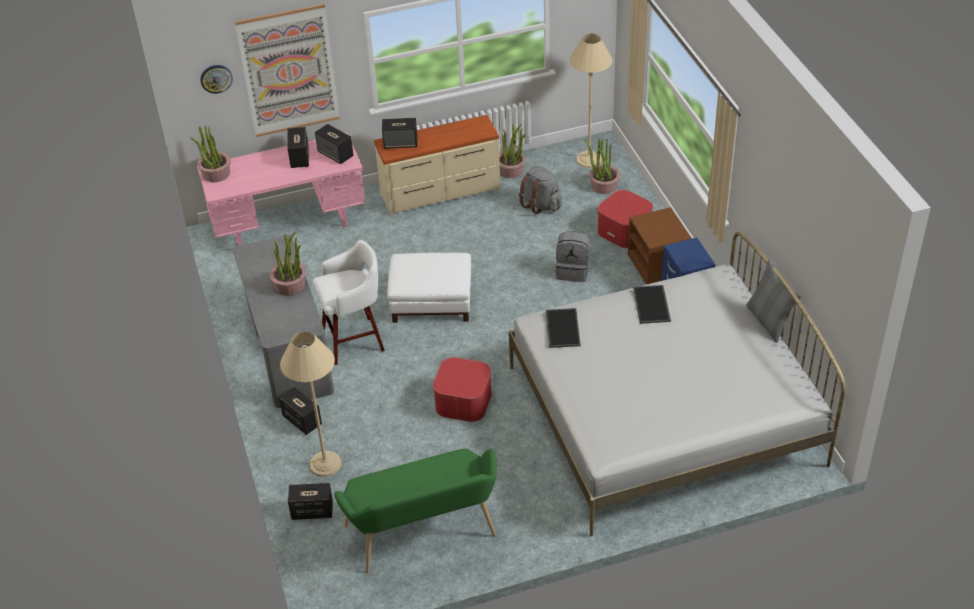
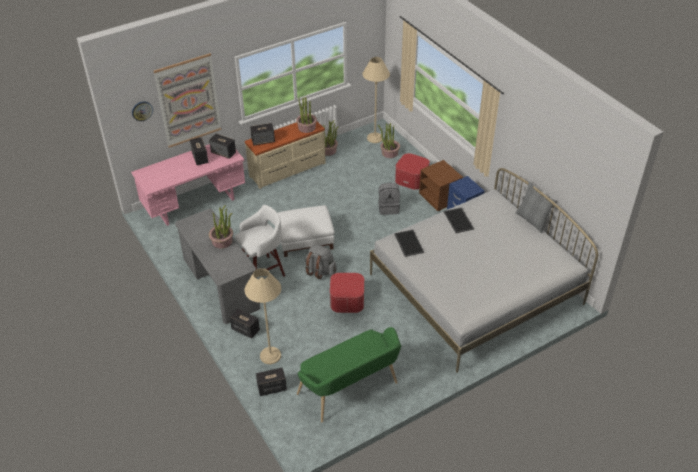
camera: 15 degrees left, 0 degrees up
potted plant [190,126,231,182] -> potted plant moved to [296,97,317,133]
grey backpack [519,166,562,214] -> grey backpack moved to [305,244,337,279]

